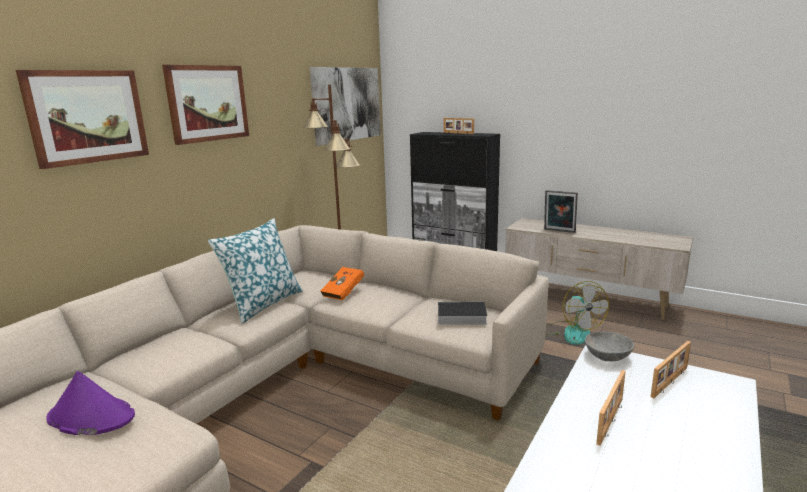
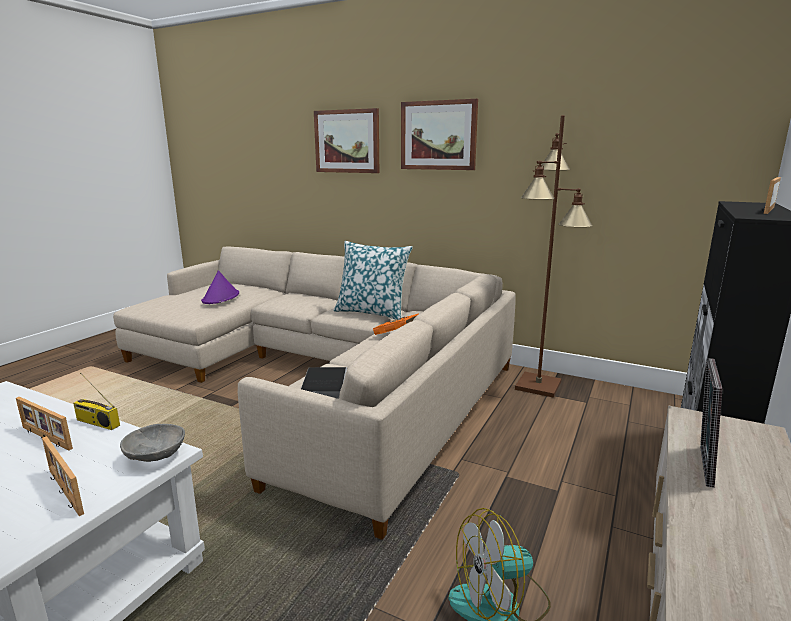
camera: 85 degrees right, 0 degrees up
picture [310,67,381,146] -> none
none -> radio [73,373,120,430]

